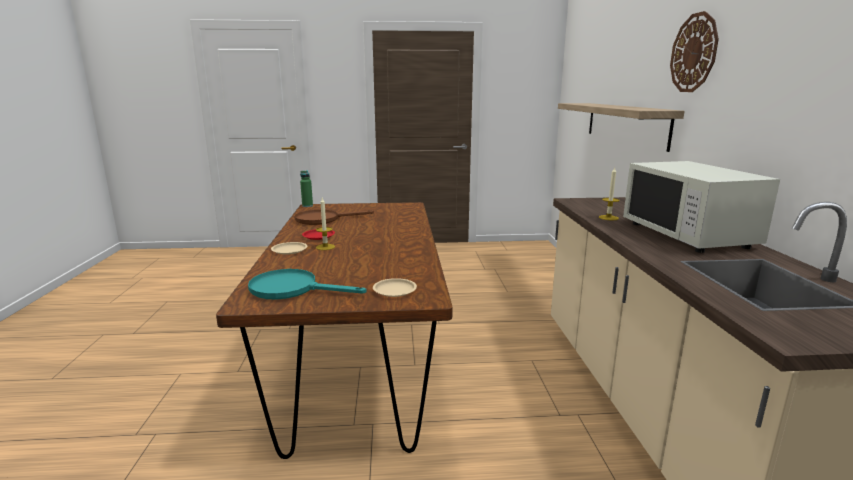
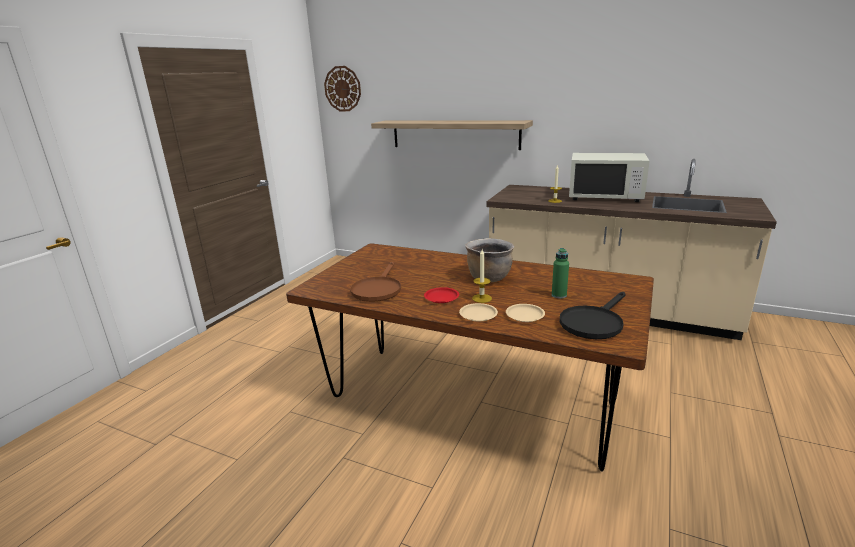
camera: 60 degrees left, 5 degrees up
turquoise frying pan [248,269,366,300] -> black frying pan [560,292,626,339]
green bottle [300,171,313,207] -> green bottle moved to [552,248,569,299]
beige plate [373,278,417,297] -> beige plate moved to [506,304,545,322]
wall clock [670,11,719,92] -> wall clock moved to [324,66,361,111]
none -> brown cooking pot [465,238,514,282]

